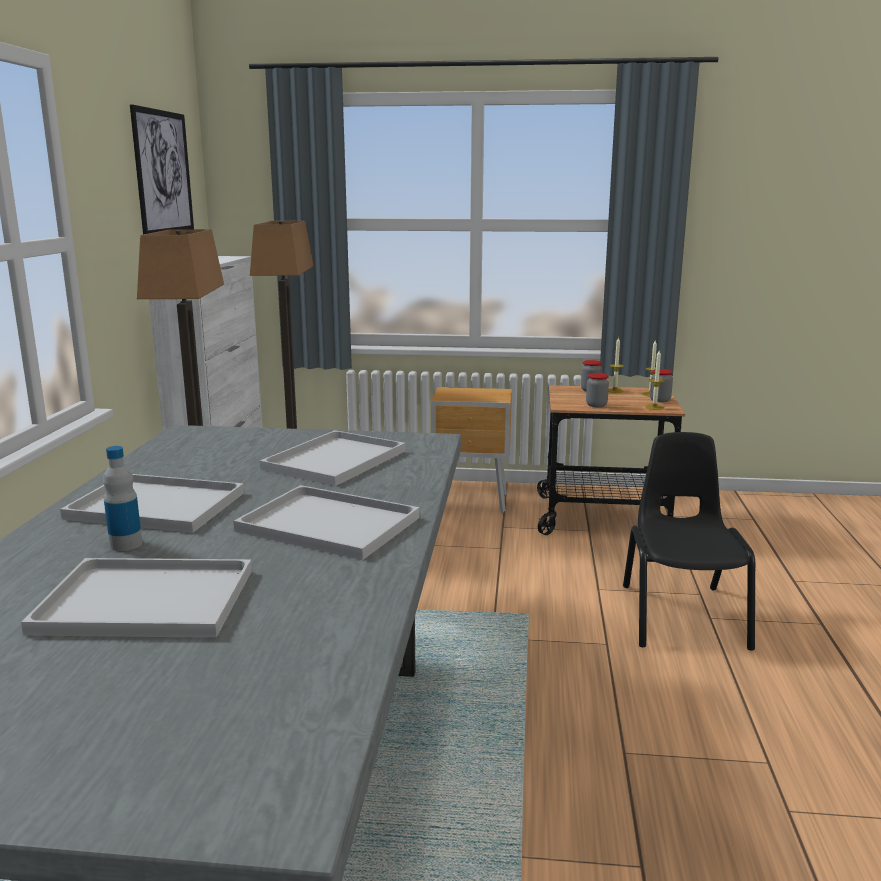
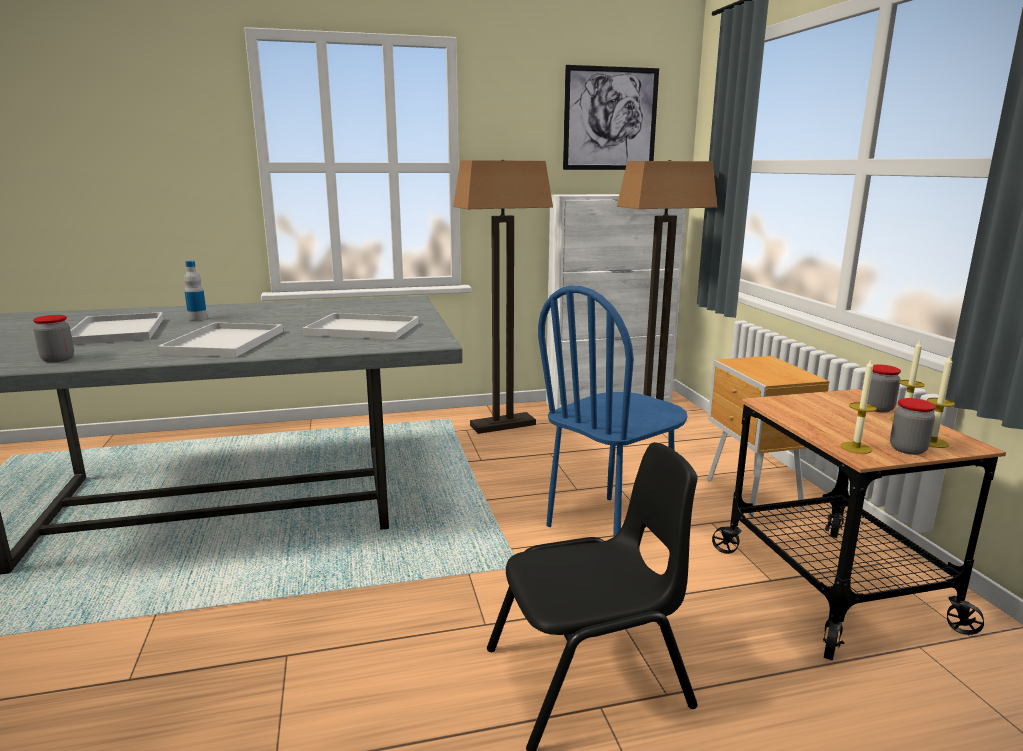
camera: 70 degrees right, 0 degrees up
white tray [60,474,244,533] -> none
jar [586,373,609,407] -> jar moved to [33,315,74,363]
none -> blue chair [538,286,687,537]

